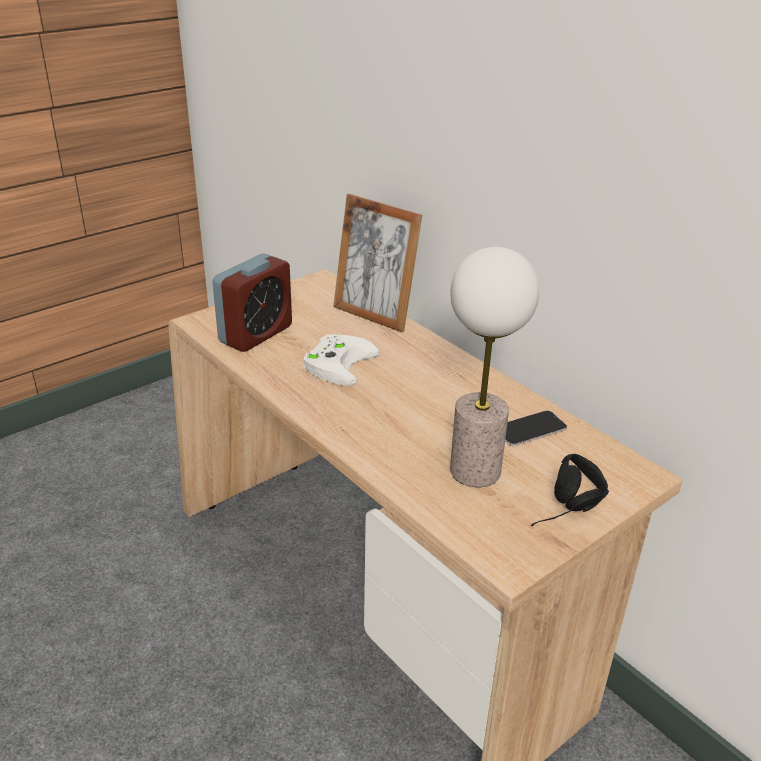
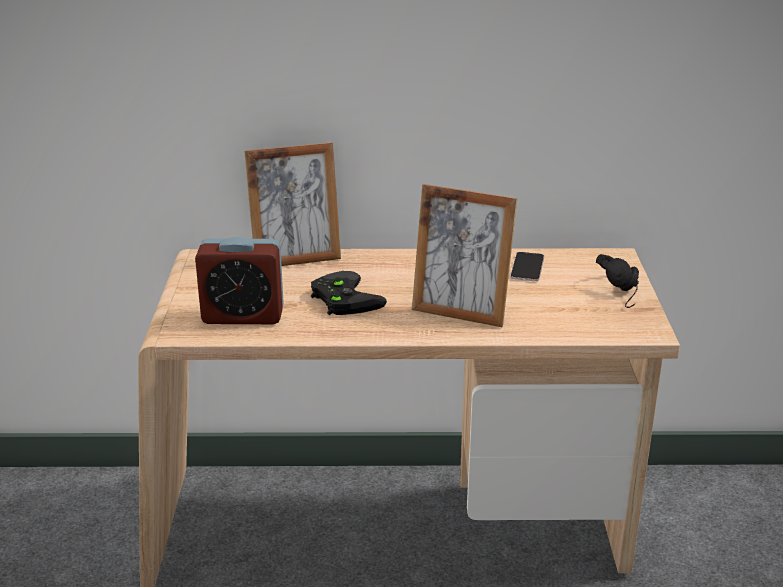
camera: 50 degrees left, 5 degrees down
alarm clock [212,253,292,352] -> alarm clock turned 105 degrees clockwise [195,237,284,324]
white game controller [303,334,379,386] -> black game controller [311,271,387,315]
table lamp [450,247,539,487] -> none
none -> picture frame [412,184,517,327]

